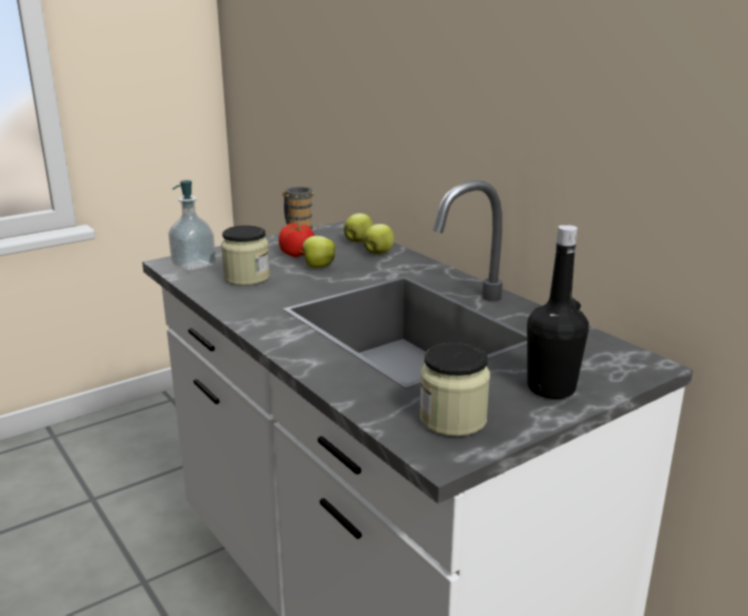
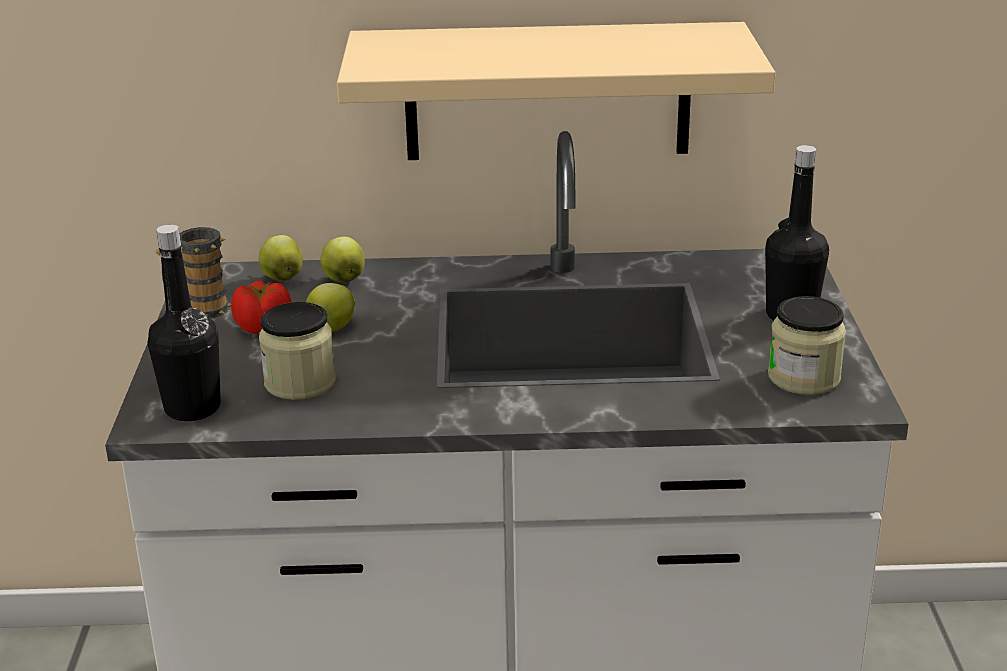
camera: 55 degrees left, 5 degrees up
soap dispenser [168,180,216,271] -> black bottle [147,225,221,421]
none -> beige shelf [337,22,775,160]

